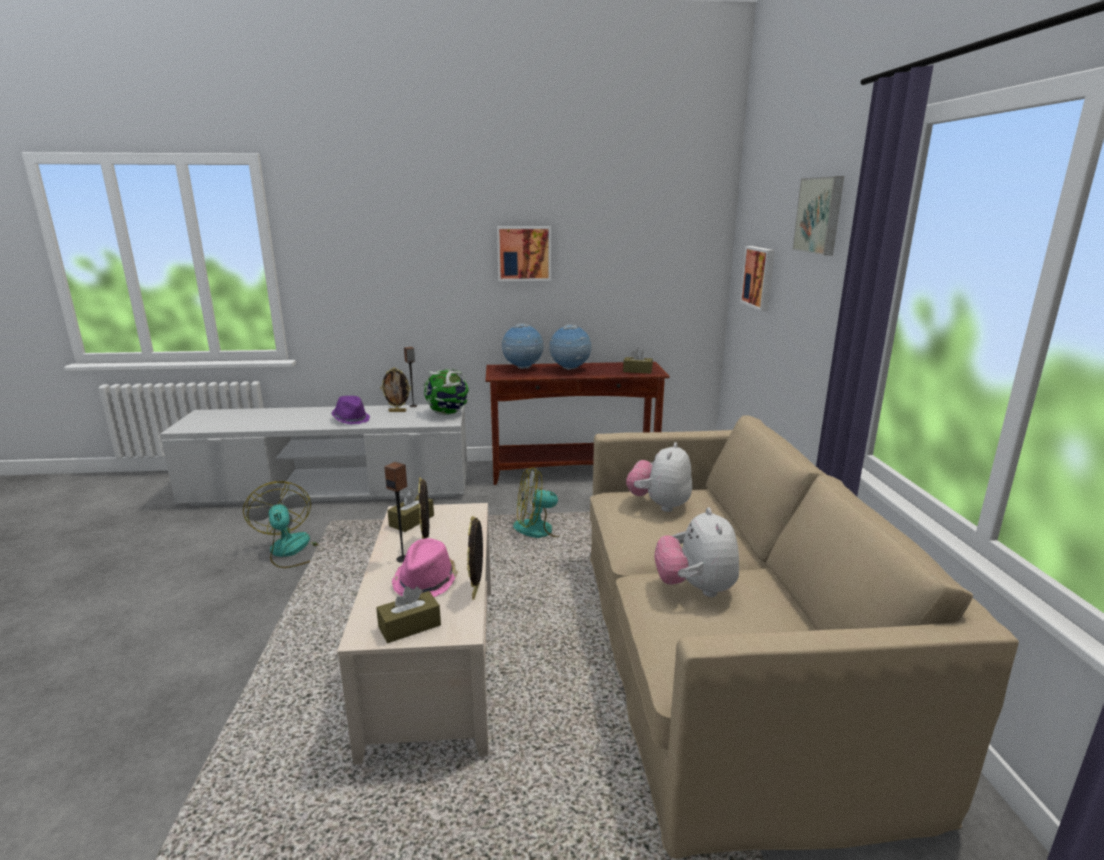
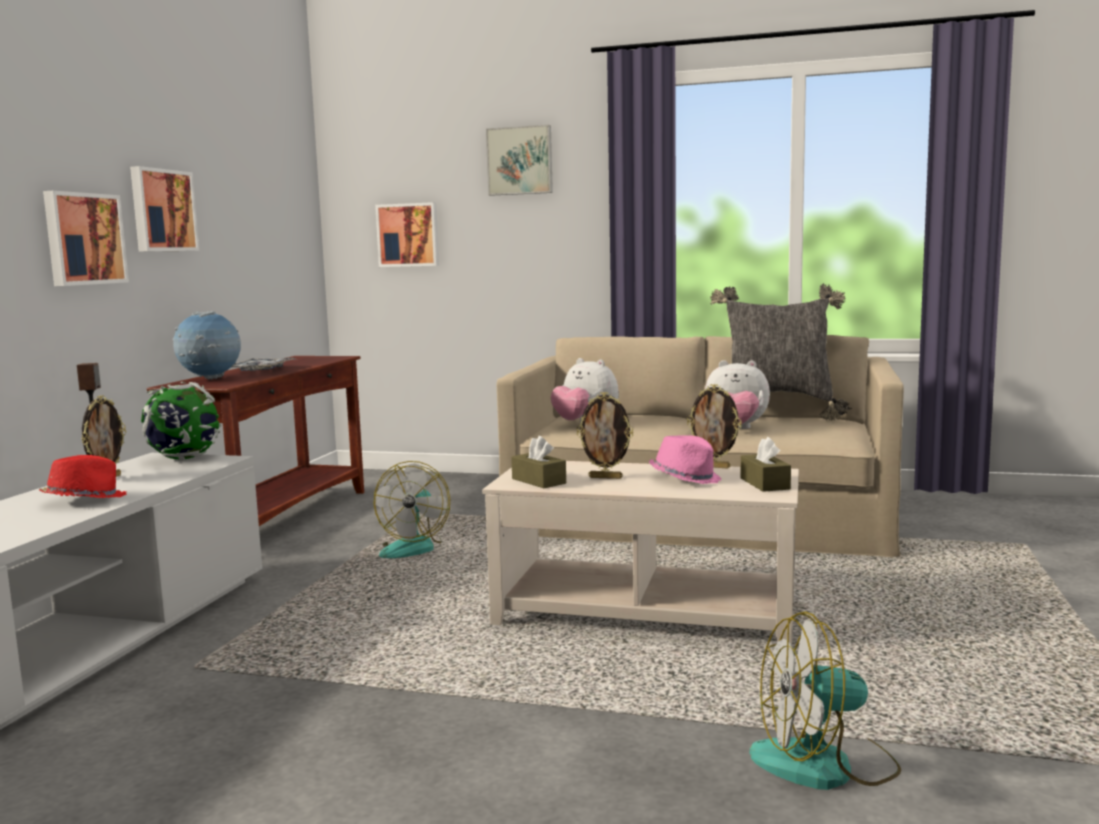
camera: 70 degrees left, 10 degrees down
fan [243,481,319,568] -> fan moved to [750,611,901,790]
purple hat [332,396,370,424] -> red hat [39,455,127,498]
speaker [384,462,407,563] -> none
globe [549,324,591,370] -> tray [232,358,296,371]
brown tissue box [623,348,653,374] -> none
none -> picture [43,191,129,286]
none -> pillow [710,284,852,421]

